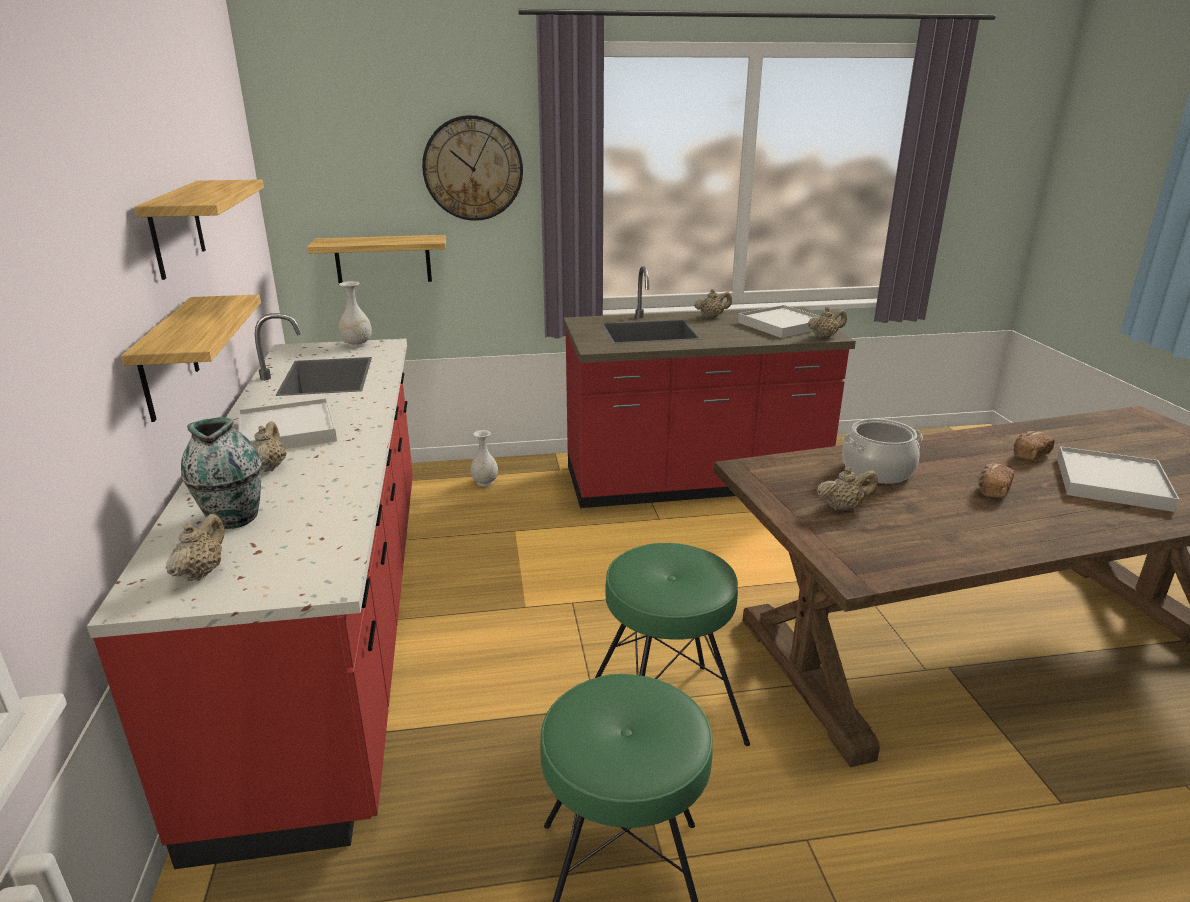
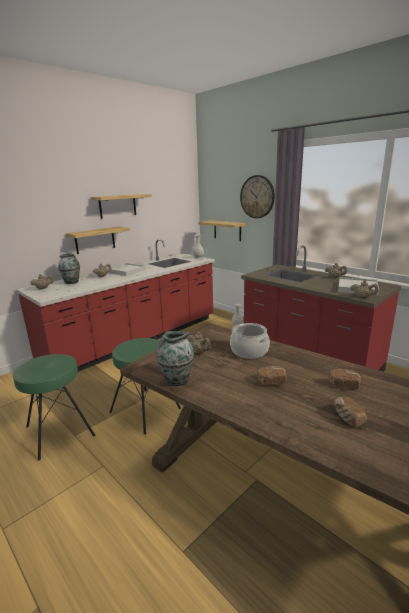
camera: 55 degrees right, 5 degrees down
white tray [1057,446,1179,512] -> bread [334,397,367,427]
none -> vase [156,331,194,386]

